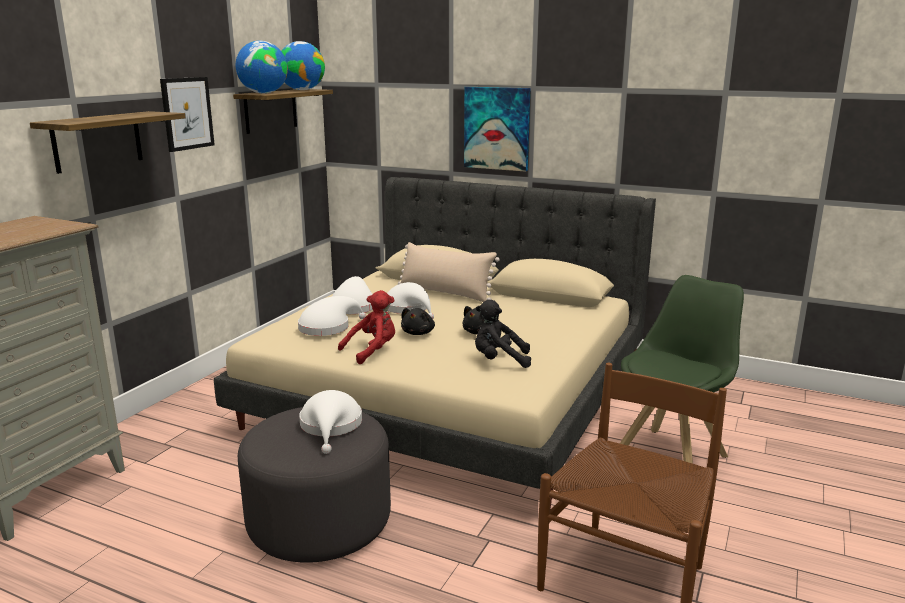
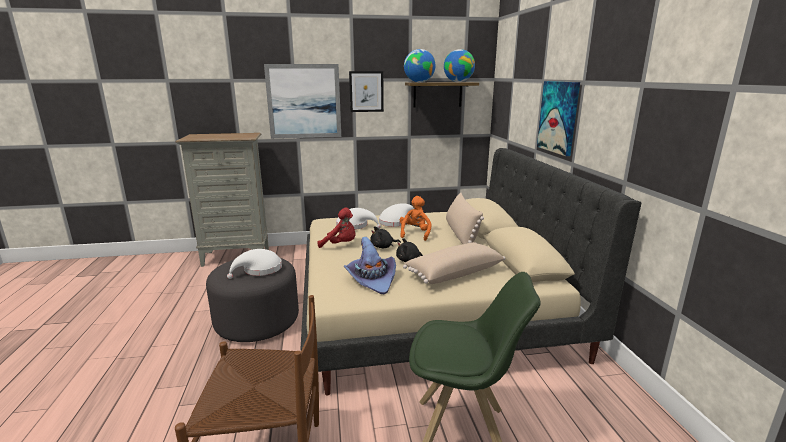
camera: 55 degrees right, 0 degrees up
shelf [30,111,186,174] -> picture [264,64,341,139]
white hat [387,282,434,319] -> orange plush toy [400,196,431,241]
black plush toy [475,300,531,368] -> purple hat [344,237,396,295]
none -> beige pillow [403,242,505,284]

